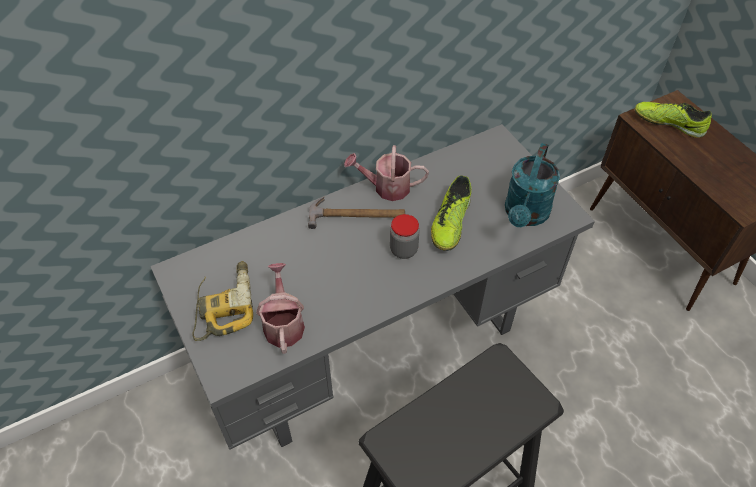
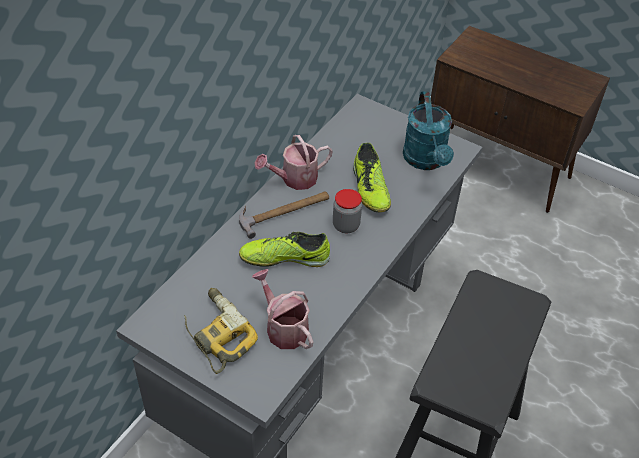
camera: 30 degrees left, 5 degrees down
shoe [635,102,712,138] -> shoe moved to [239,232,330,267]

